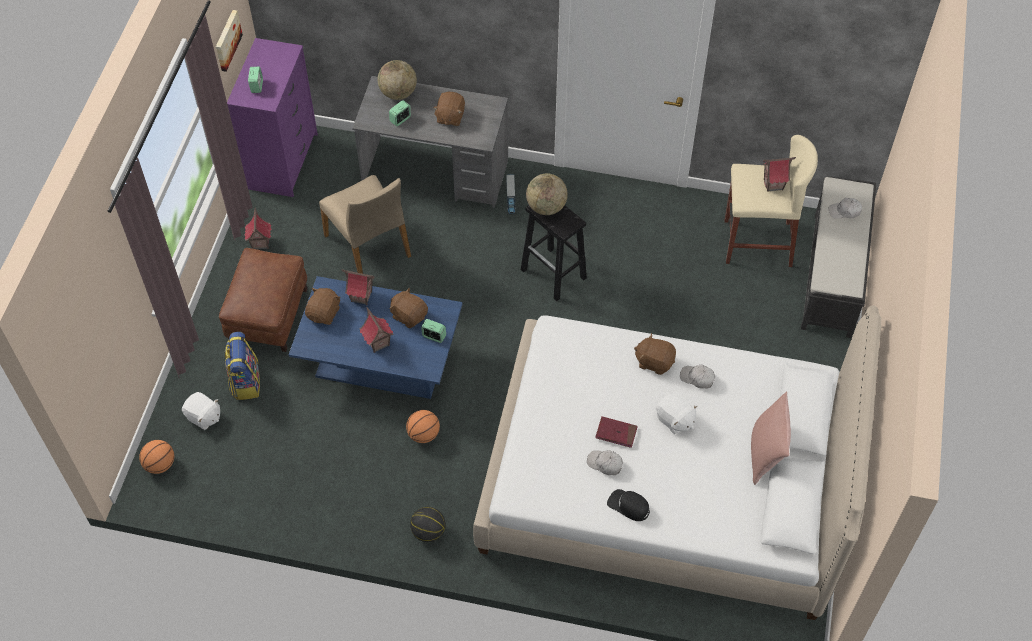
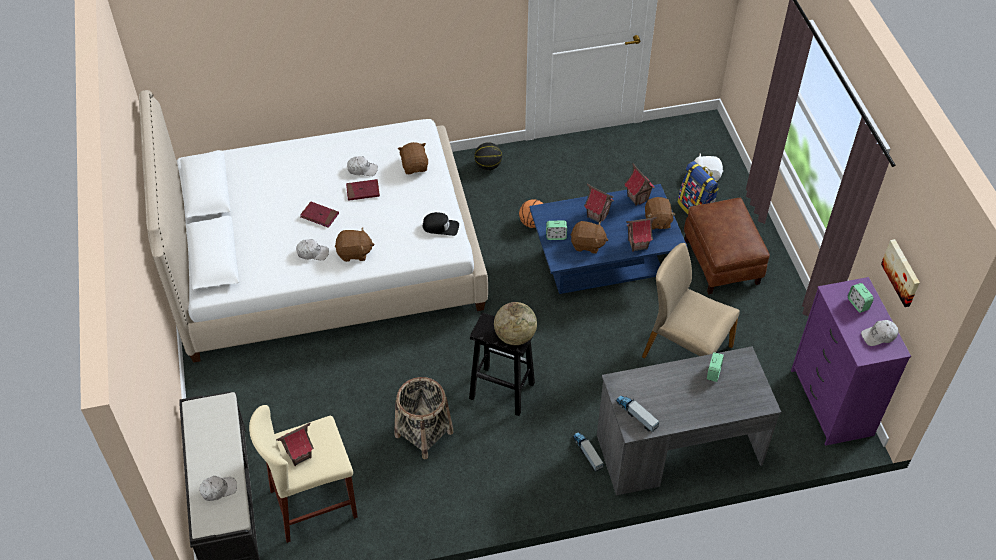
camera: 155 degrees right, 5 degrees down
basketball [139,440,174,474] -> none
toy house [245,208,272,249] -> toy house moved to [624,163,655,206]
globe [378,60,417,100] -> none
brown plush toy [433,92,465,126] -> brown plush toy moved to [398,142,428,174]
black cap [607,489,650,521] -> black cap moved to [423,212,459,236]
white plush toy [656,392,698,434] -> red book [300,202,339,228]
pink pillow [751,391,791,485] -> none
none -> basket [394,377,454,459]
none -> toy truck [615,396,660,433]
none -> white cap [861,320,898,346]

